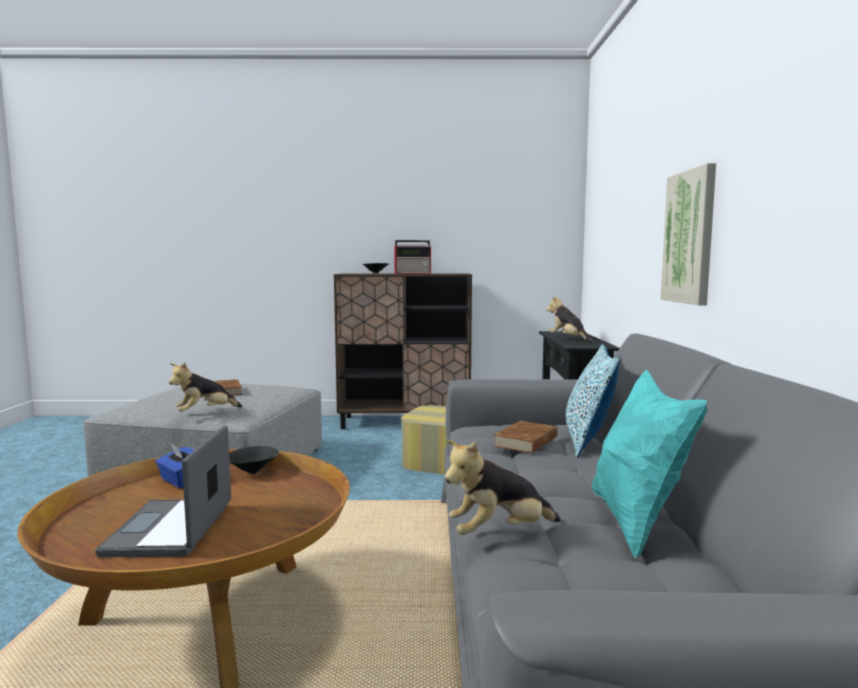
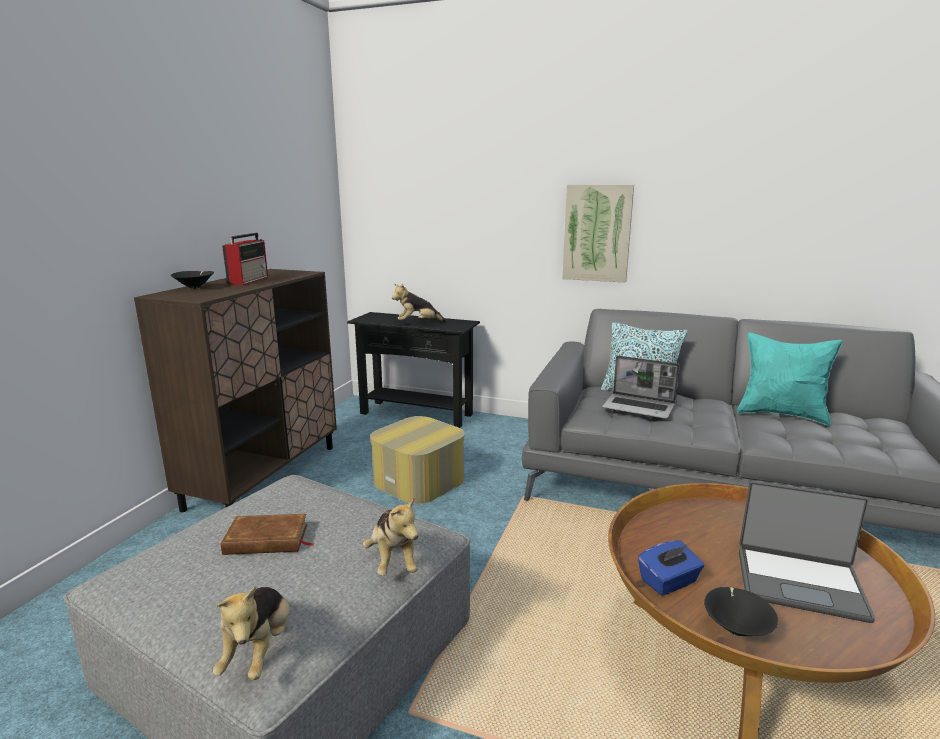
camera: 70 degrees left, 10 degrees up
black bowl [229,446,280,474] -> black bowl moved to [704,587,778,636]
plush toy [444,439,561,535] -> plush toy moved to [213,586,290,680]
brown book [493,421,558,453] -> laptop [602,356,680,419]

